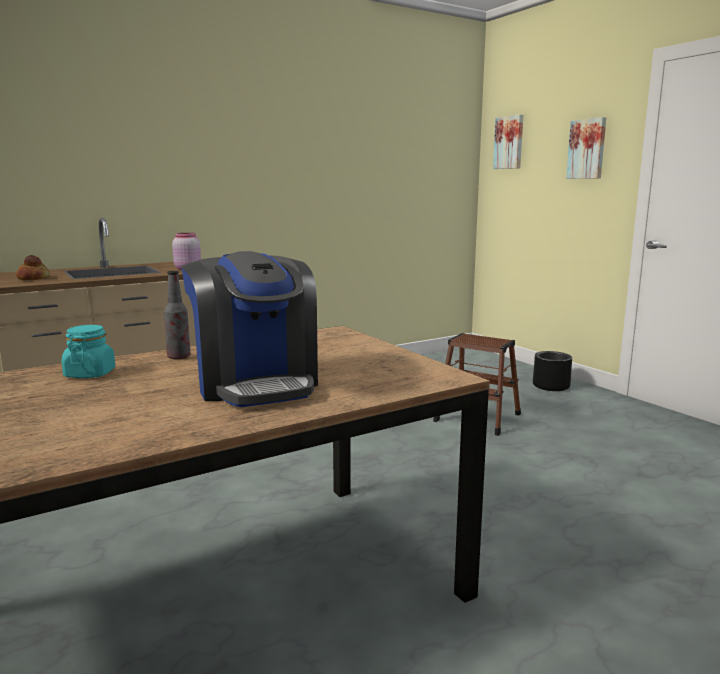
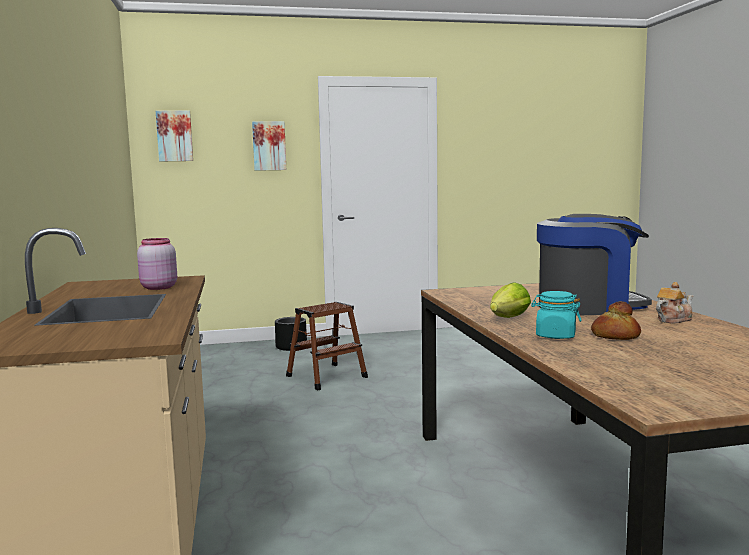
camera: 70 degrees left, 5 degrees down
bread [16,255,50,280] -> bread moved to [591,301,641,340]
bottle [164,271,191,359] -> lettuce [490,283,531,318]
none -> teapot [656,282,693,323]

